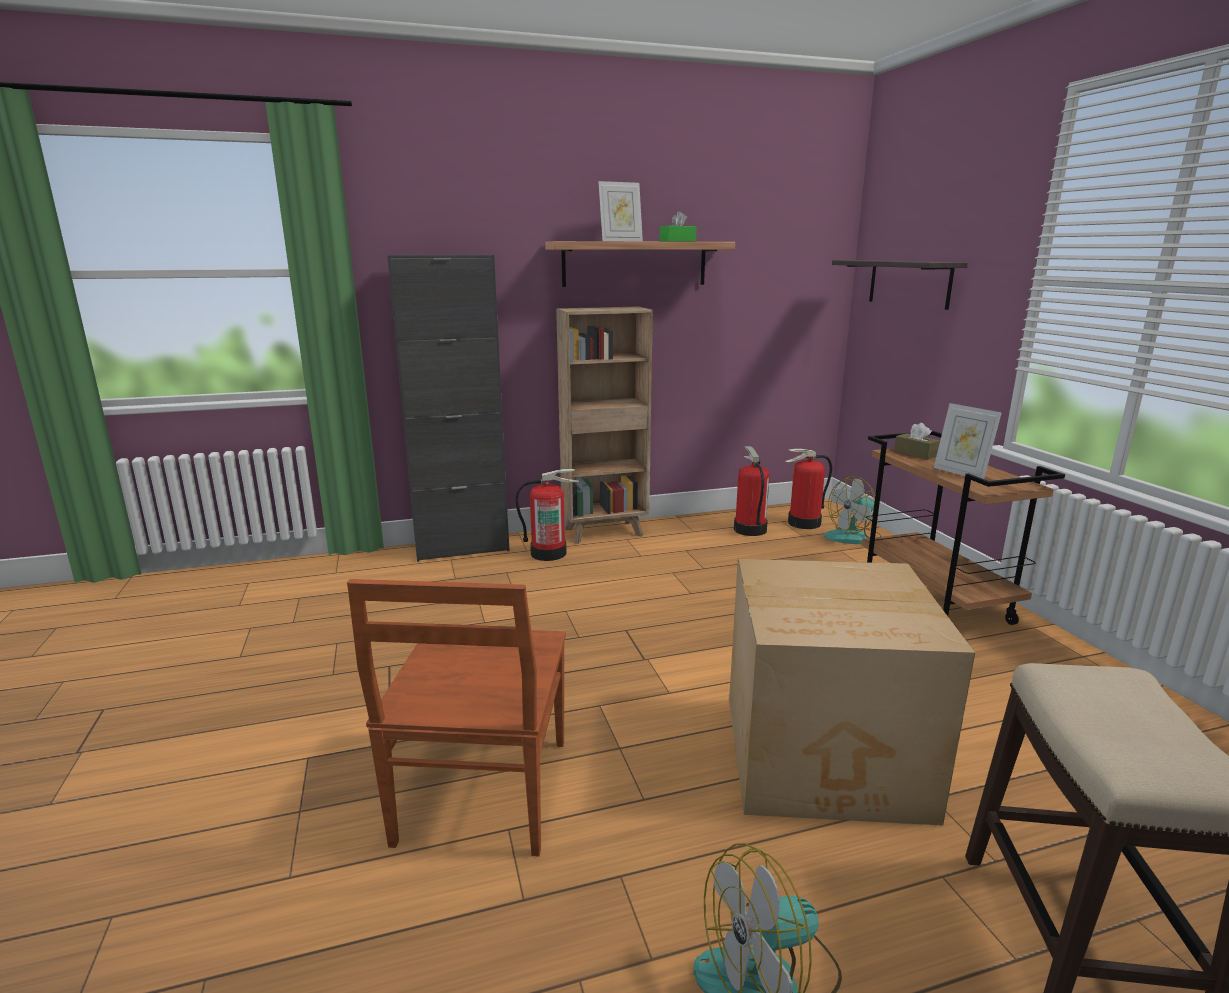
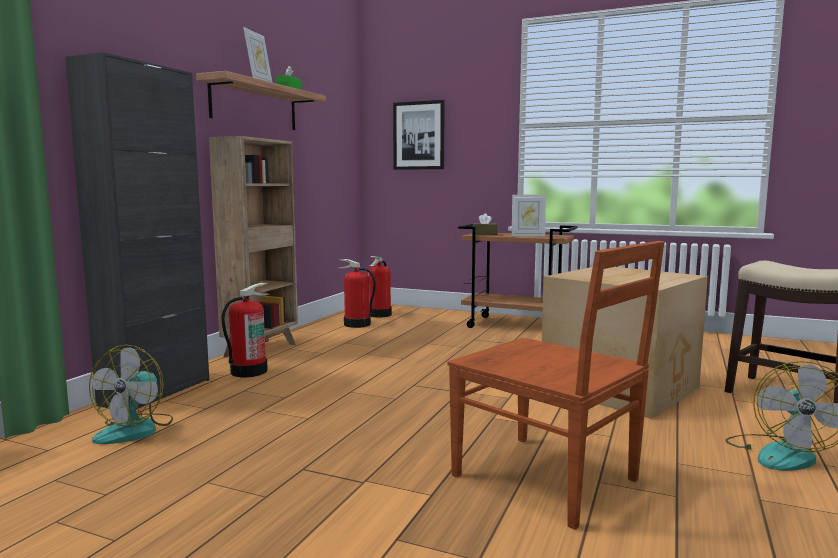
camera: 50 degrees left, 10 degrees down
fan [824,476,882,544] -> fan moved to [89,345,173,444]
shelf [832,260,968,310] -> picture [393,100,445,170]

